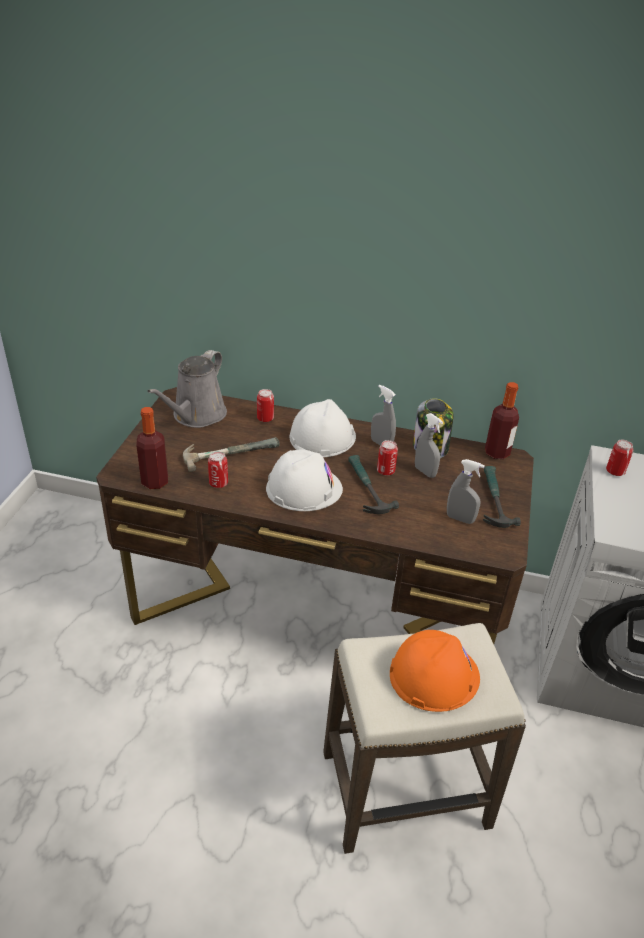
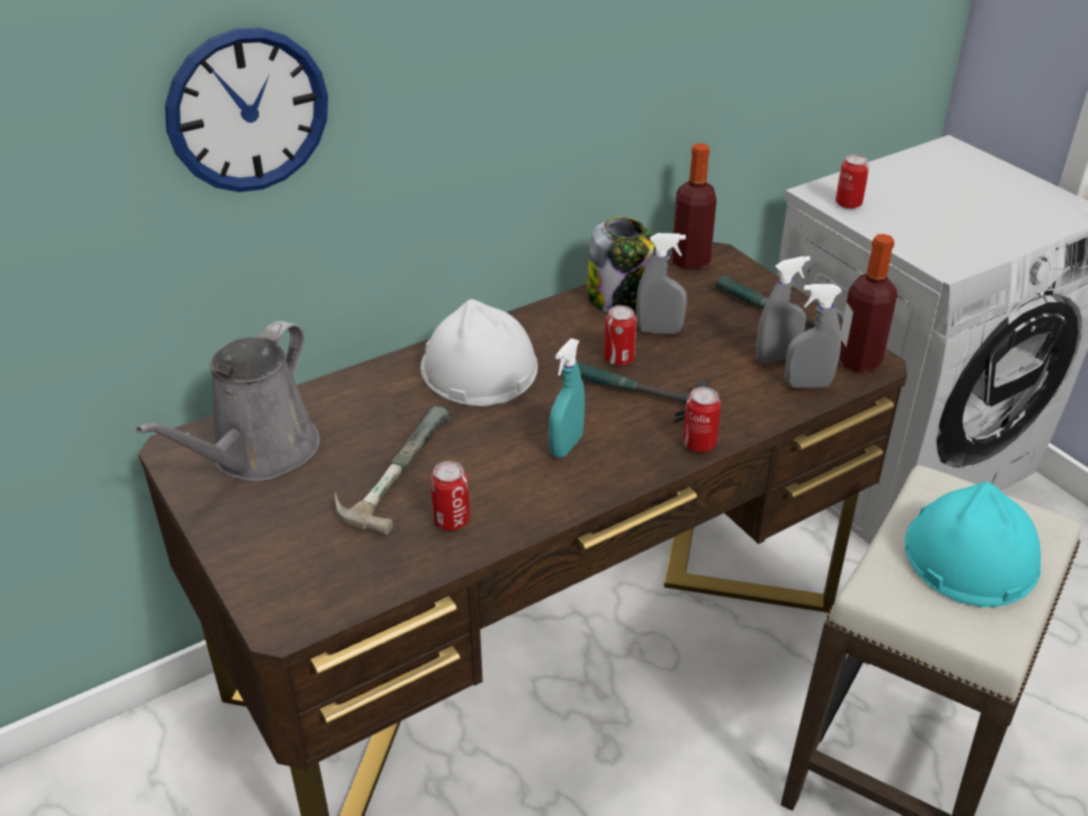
camera: 45 degrees left, 0 degrees up
bottle [136,407,168,489] -> bottle moved to [839,234,897,372]
grey watering can [148,350,227,428] -> grey watering can turned 45 degrees clockwise [136,321,320,481]
can [257,389,274,422] -> can moved to [683,387,721,452]
white hard hat [266,450,343,511] -> turquoise spray bottle [549,338,585,458]
grey spray bottle [371,385,396,445] -> grey spray bottle moved to [785,284,842,388]
orange hard hat [390,630,480,712] -> turquoise hard hat [905,482,1041,607]
none -> wall clock [165,28,328,192]

